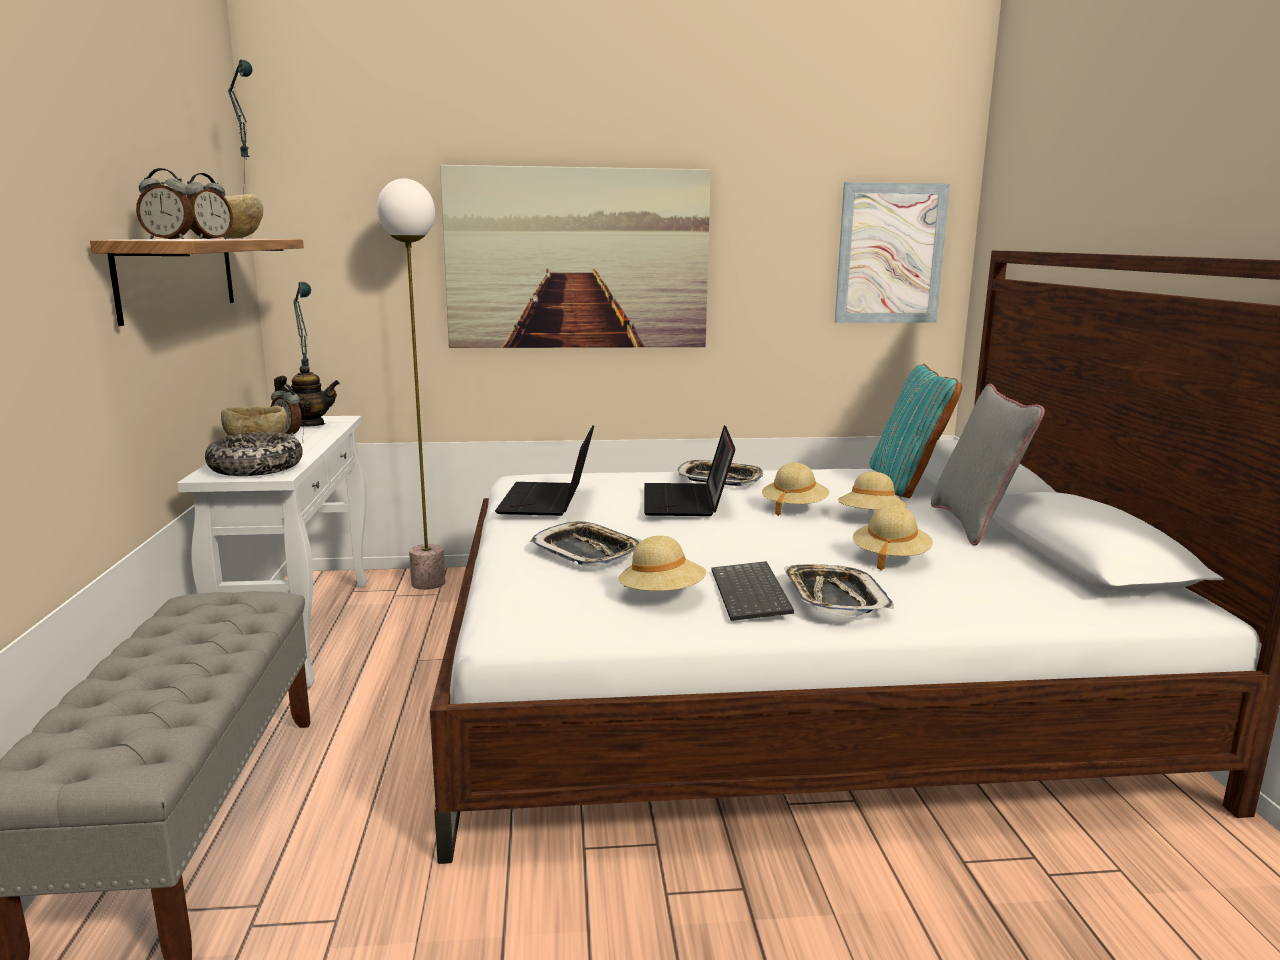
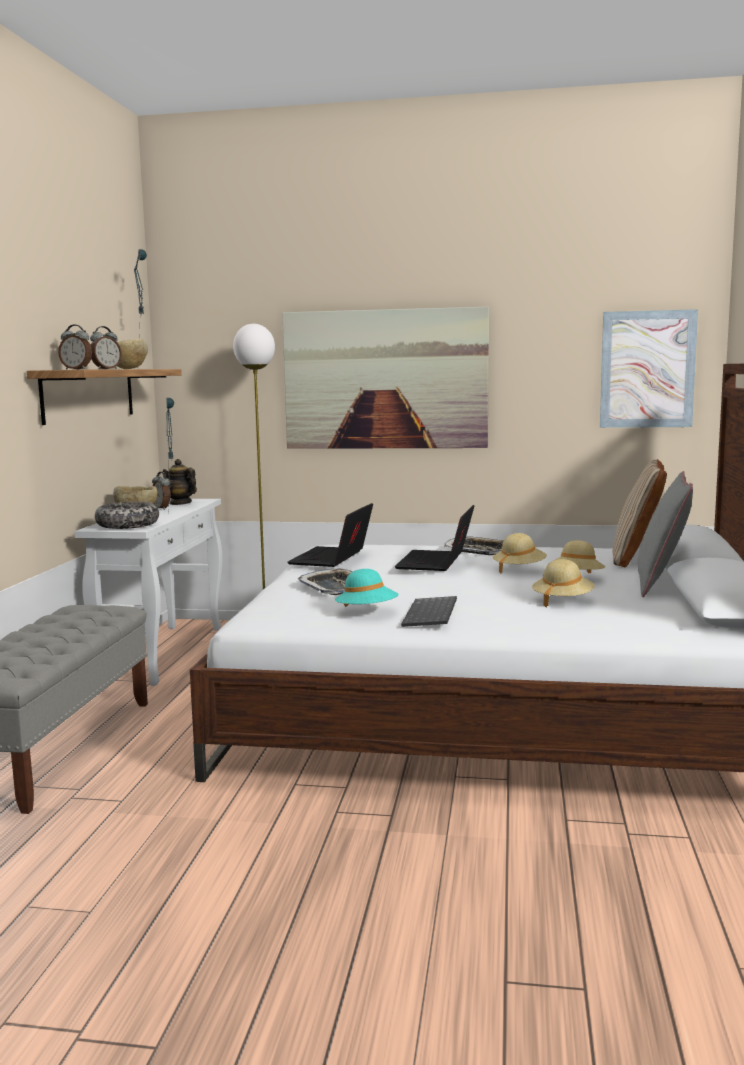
camera: 15 degrees right, 5 degrees down
teapot [272,366,340,426] -> teapot turned 150 degrees counterclockwise [163,459,197,505]
beige hat [618,536,706,591] -> turquoise hat [335,569,399,607]
tray [783,564,894,617] -> none
turquoise pillow [870,364,962,499] -> beige pillow [612,459,667,568]

